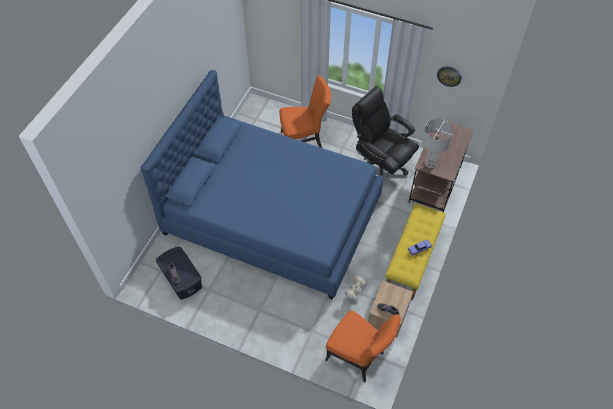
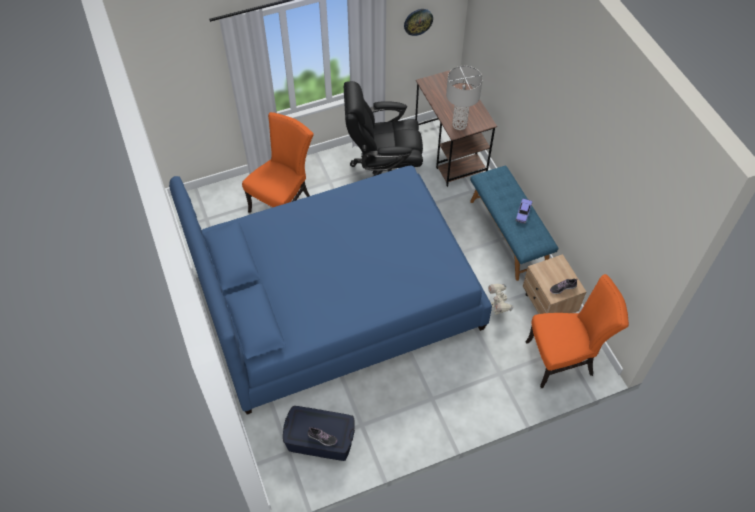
camera: 45 degrees left, 0 degrees up
yellow bench [385,203,446,300] -> blue bench [470,166,558,281]

